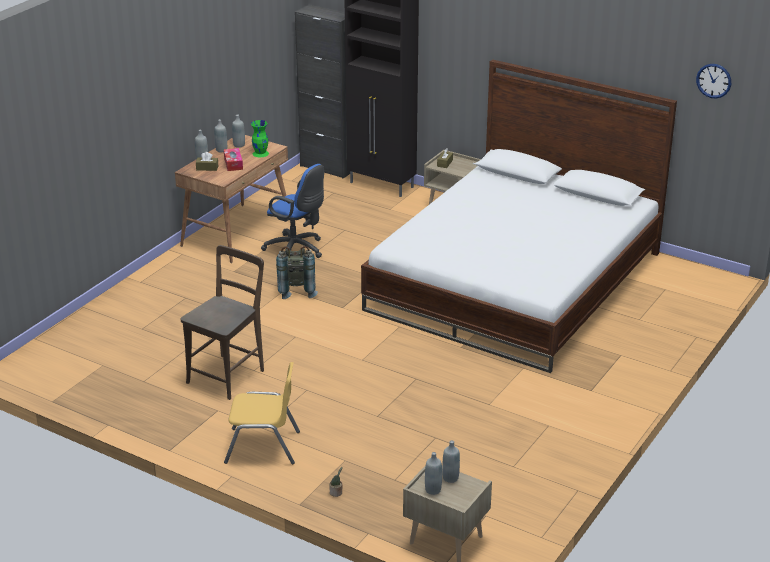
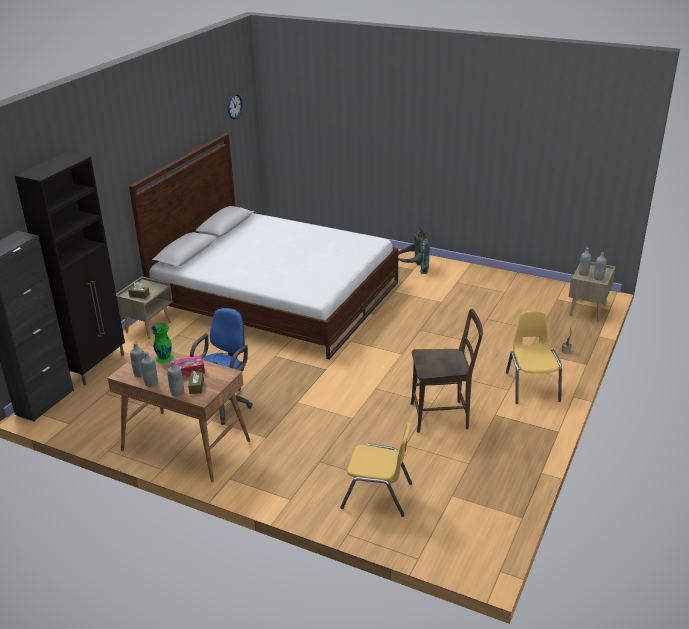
camera: 95 degrees left, 0 degrees up
brown chair [181,245,264,400] -> brown chair turned 150 degrees clockwise [410,309,483,433]
grey backpack [276,246,318,299] -> grey backpack moved to [398,228,430,274]
none -> yellow chair [340,423,412,517]

